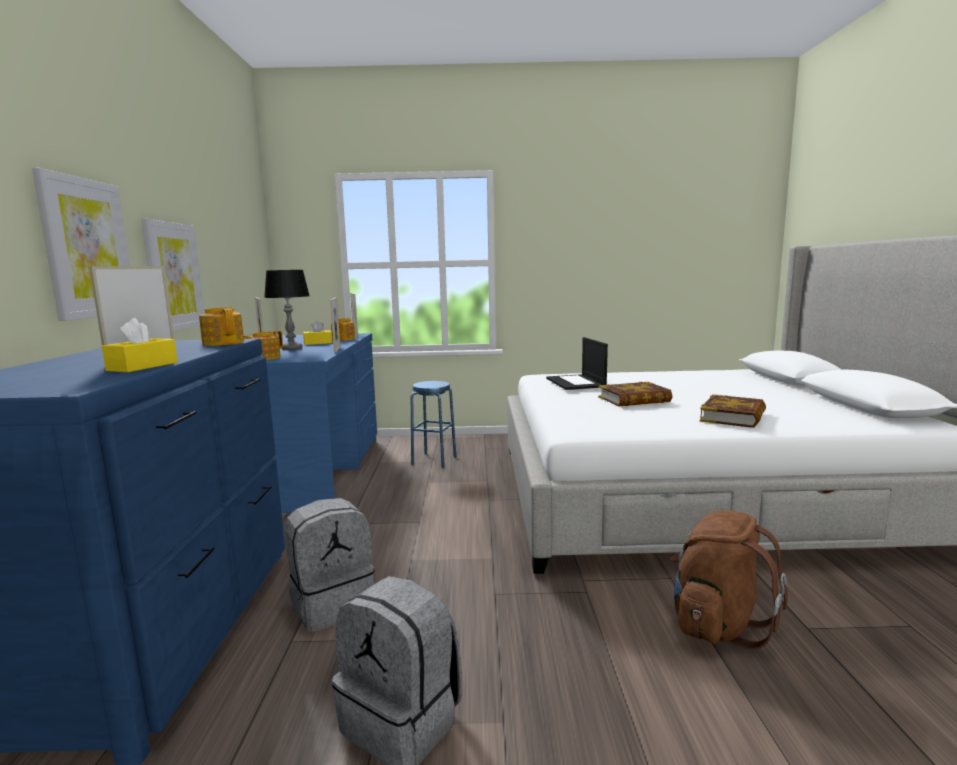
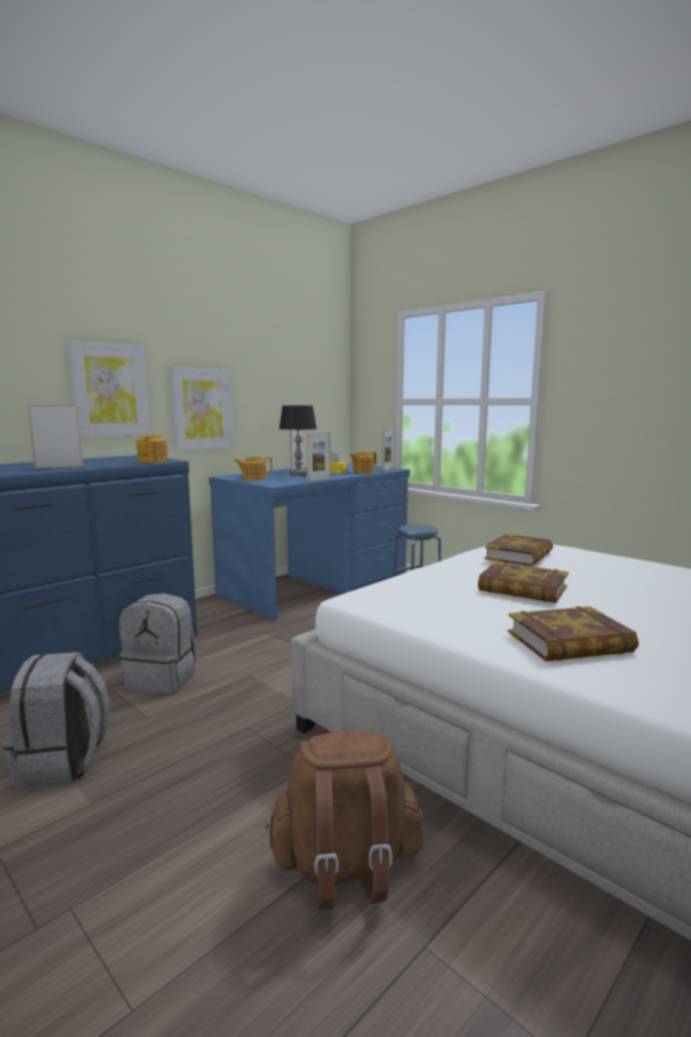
camera: 45 degrees right, 0 degrees up
yellow tissue box [102,318,178,372] -> none
laptop [546,337,608,390] -> book [485,534,553,566]

